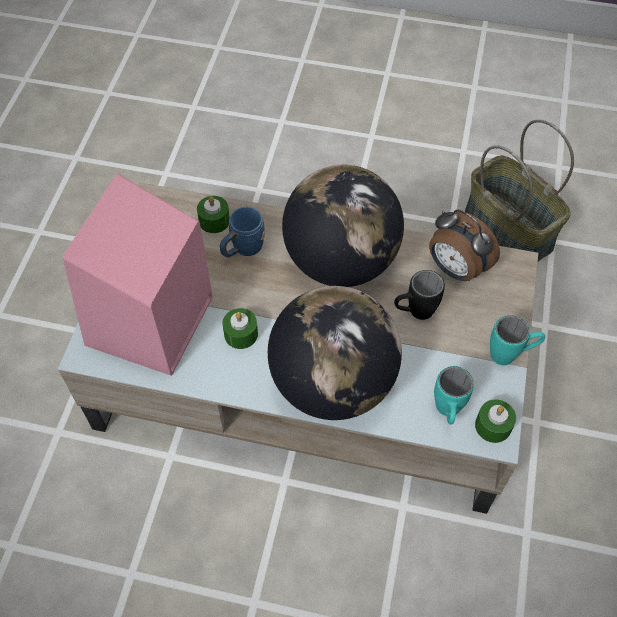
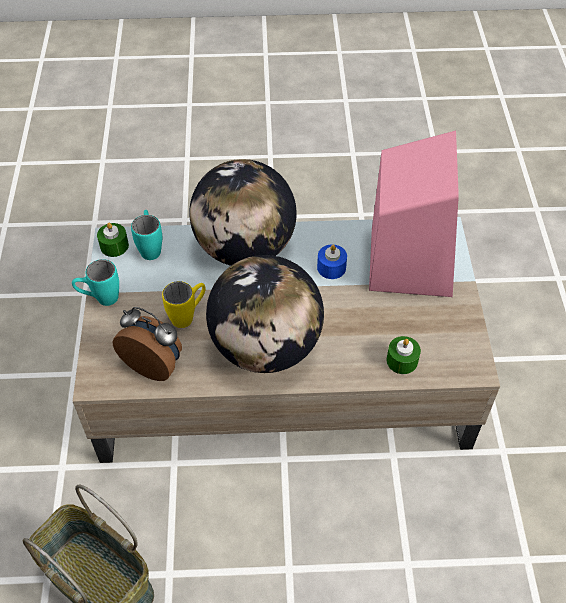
camera: 165 degrees right, 5 degrees down
blue mug [220,207,265,258] -> none
green candle [222,308,258,349] -> blue candle [317,245,347,279]
black mug [394,270,445,320] -> yellow mug [162,281,206,328]

